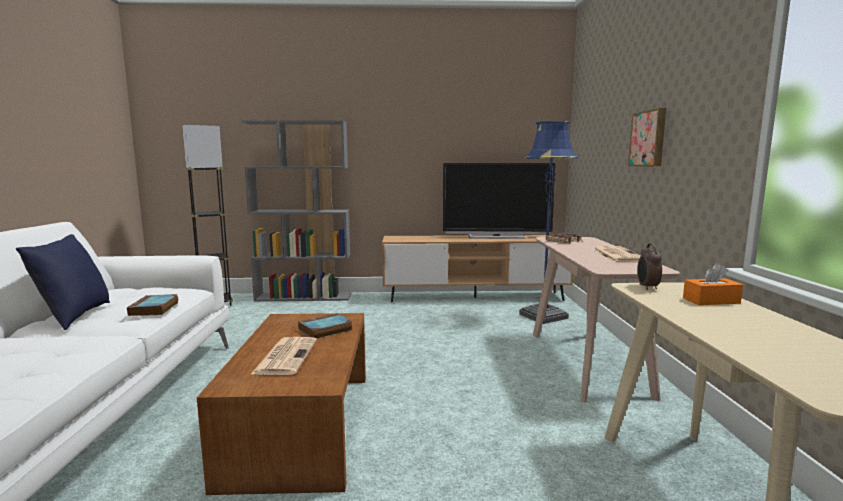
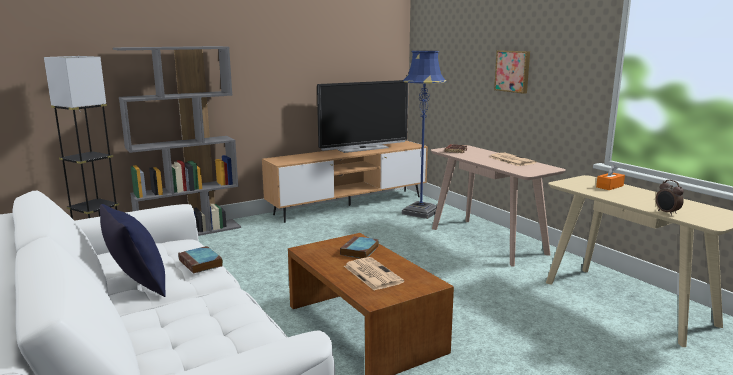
camera: 30 degrees left, 5 degrees up
alarm clock [637,243,662,290] -> alarm clock moved to [656,180,684,216]

